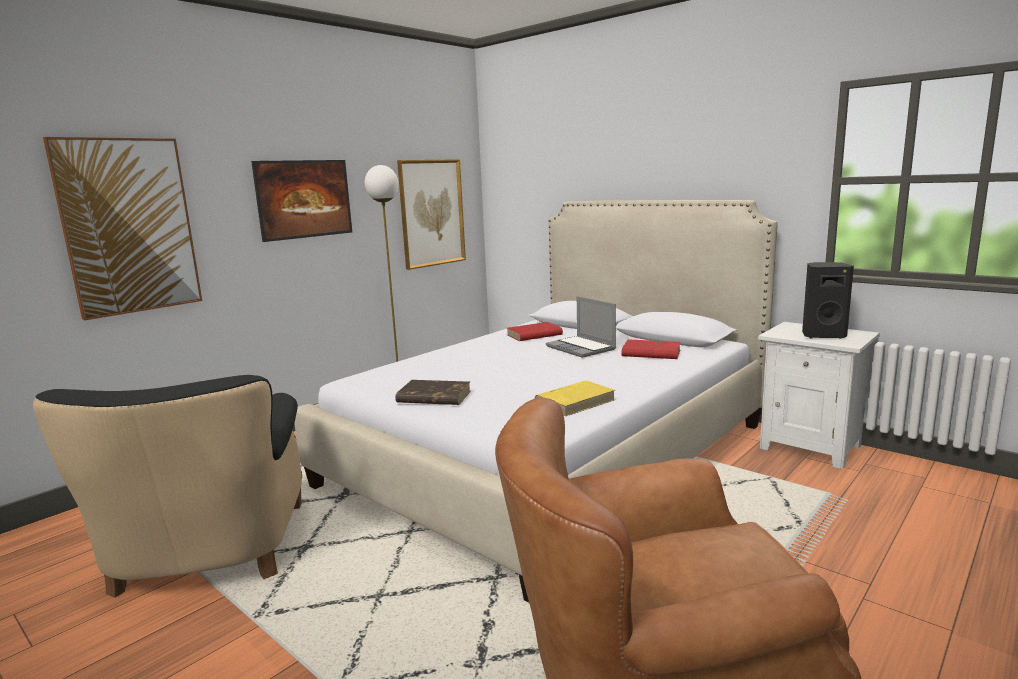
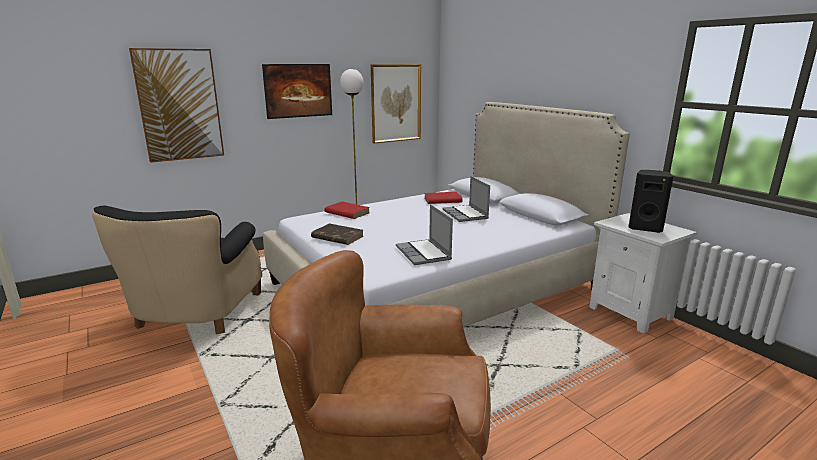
camera: 15 degrees right, 5 degrees up
yellow book [534,380,615,416] -> laptop [396,204,453,265]
red book [621,339,681,359] -> red book moved to [324,201,370,219]

